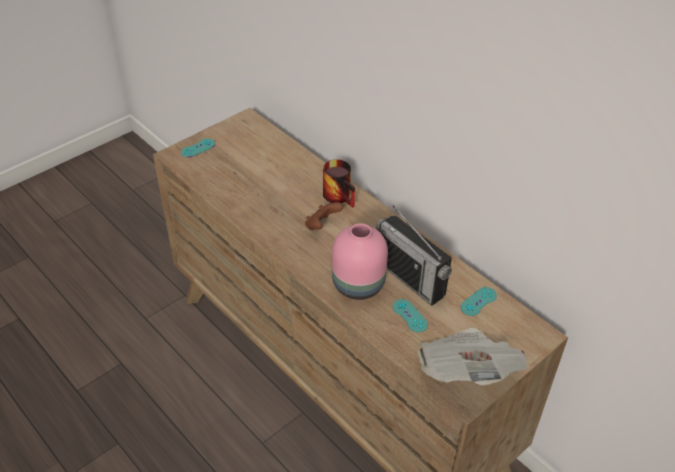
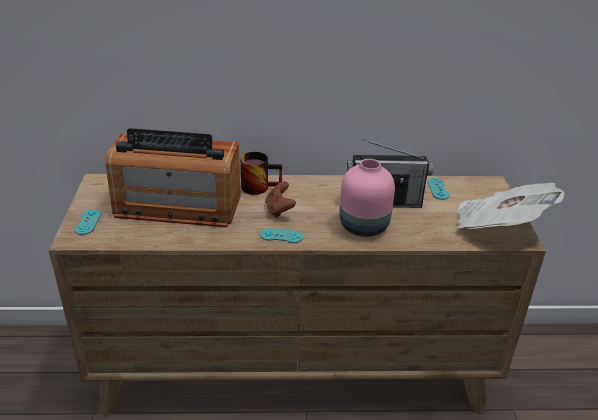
camera: 50 degrees left, 10 degrees down
turquoise game controller [393,299,428,332] -> turquoise game controller moved to [260,228,303,243]
none -> radio [105,128,240,227]

